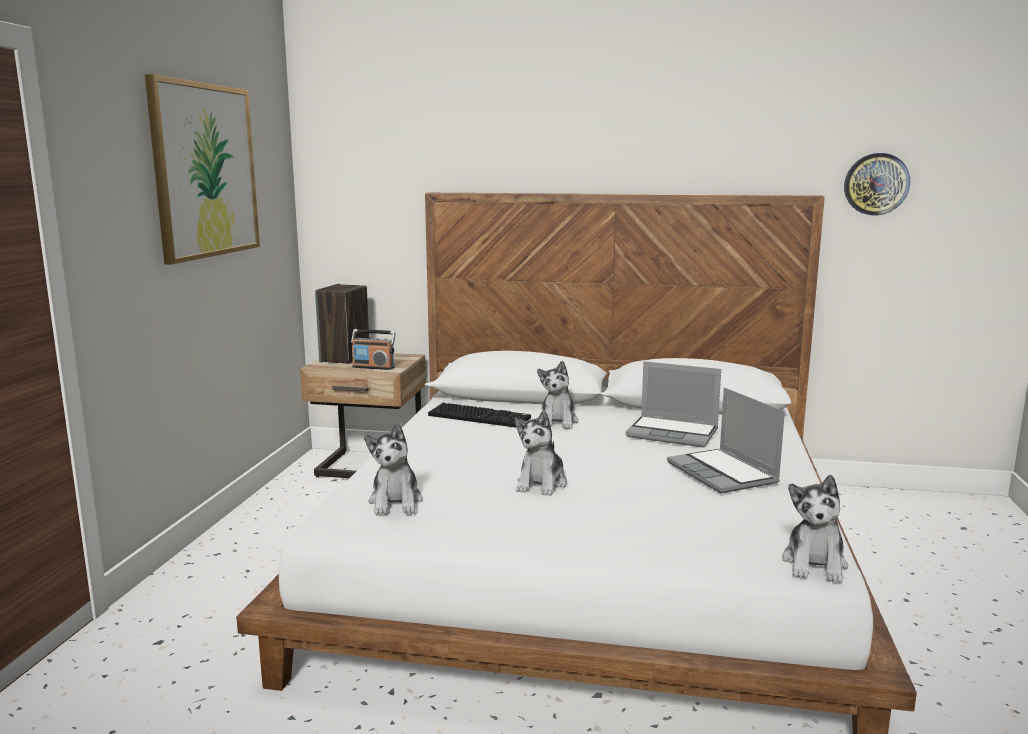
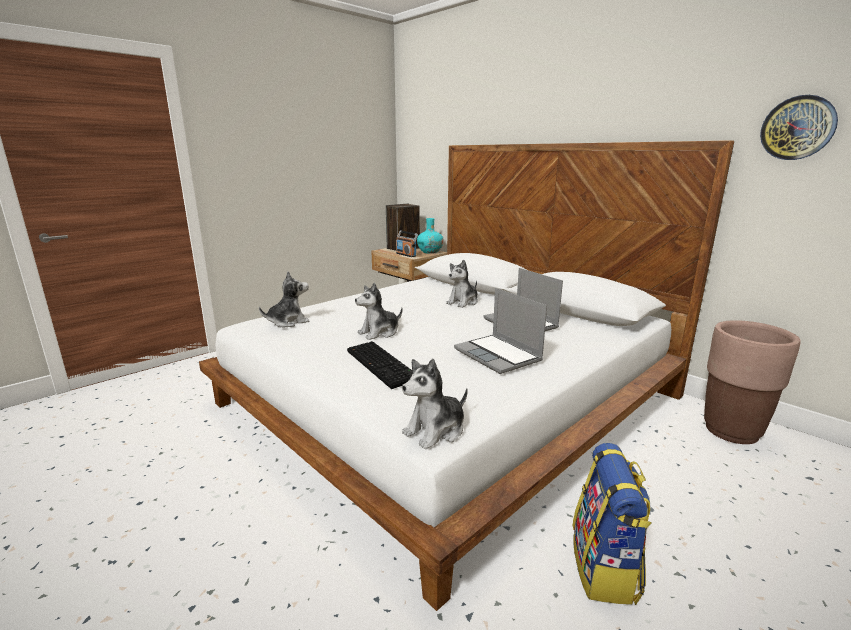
camera: 35 degrees right, 5 degrees up
picture [145,74,260,265] -> none
plush toy [364,423,423,515] -> plush toy turned 150 degrees counterclockwise [259,271,309,328]
keyboard [428,403,531,427] -> keyboard moved to [347,341,412,389]
laptop [667,387,785,493] -> laptop turned 45 degrees counterclockwise [454,288,547,374]
none -> turquoise vase [417,218,444,254]
none -> backpack [572,443,651,605]
none -> brown planter [704,320,801,444]

